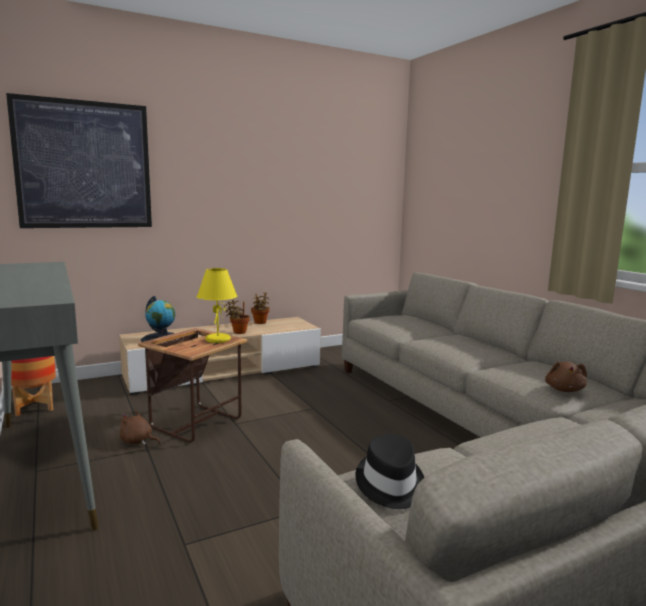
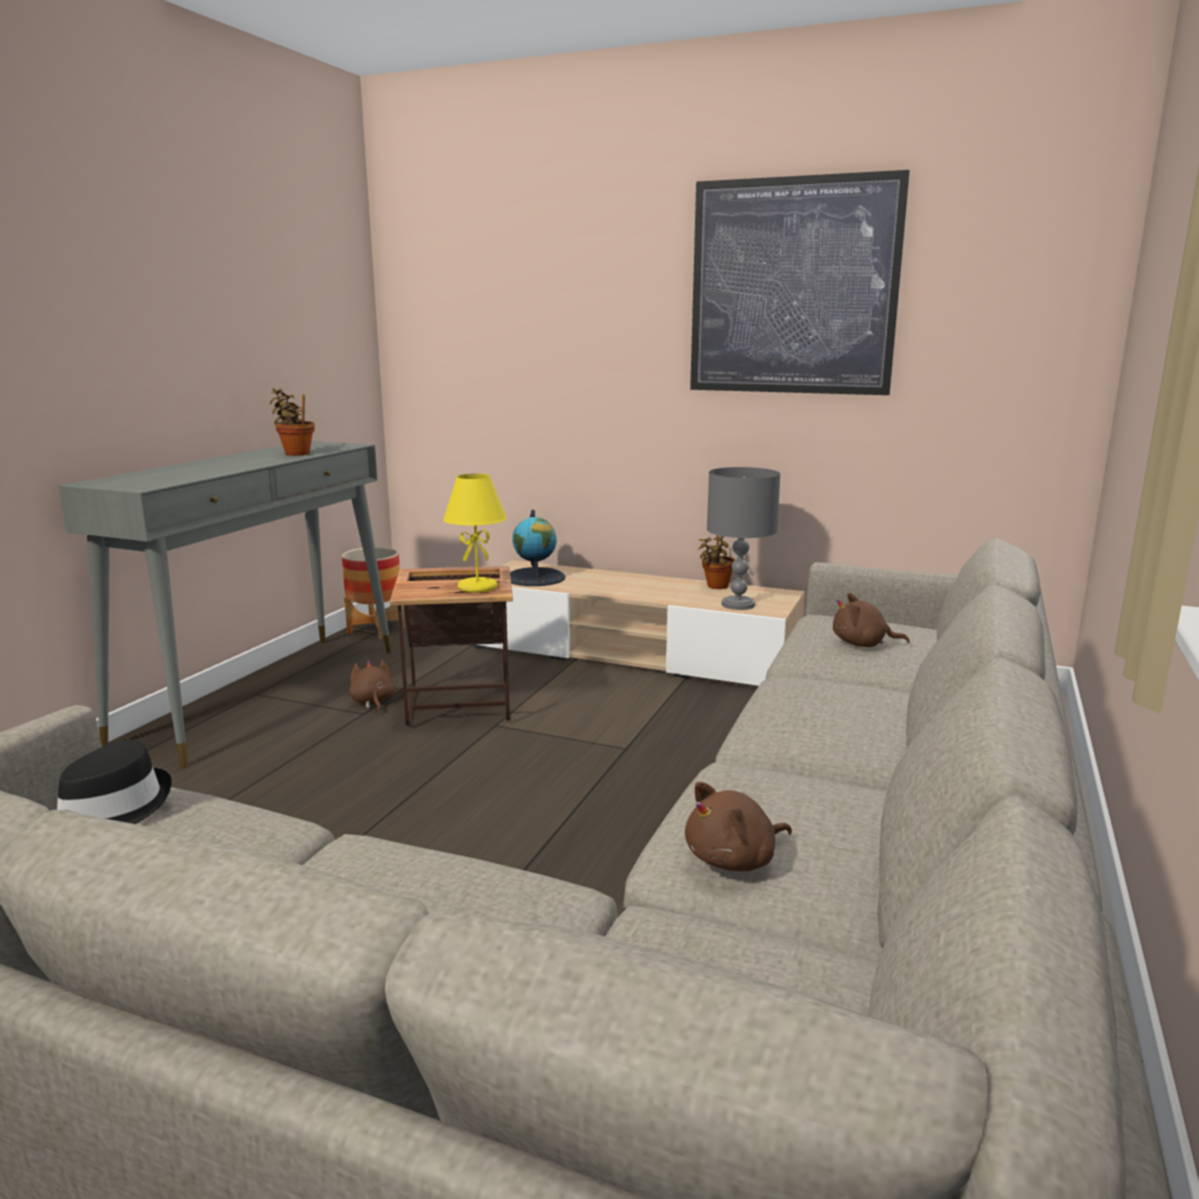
camera: 50 degrees right, 5 degrees up
picture [6,93,152,228] -> picture moved to [690,170,910,395]
potted plant [224,300,250,334] -> potted plant moved to [270,388,315,456]
none -> grey table lamp [707,467,781,610]
none -> brown plush toy [833,593,910,647]

